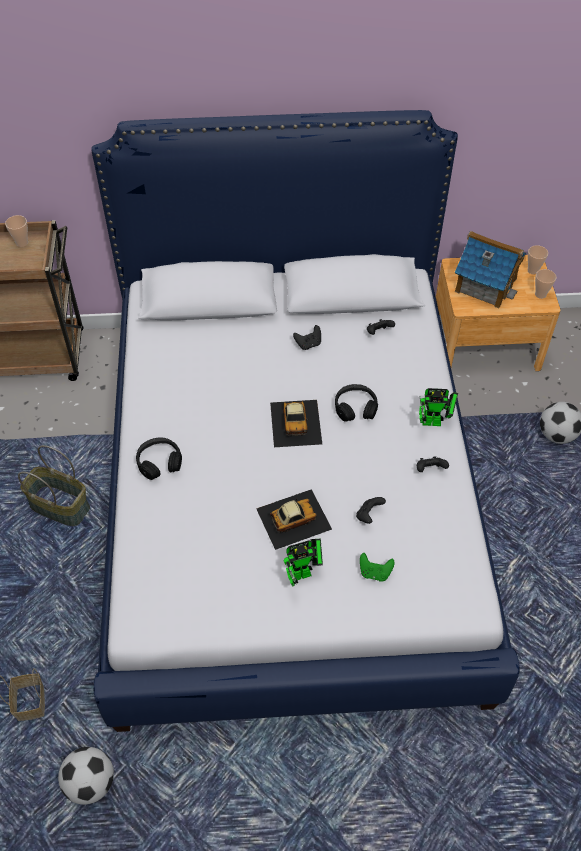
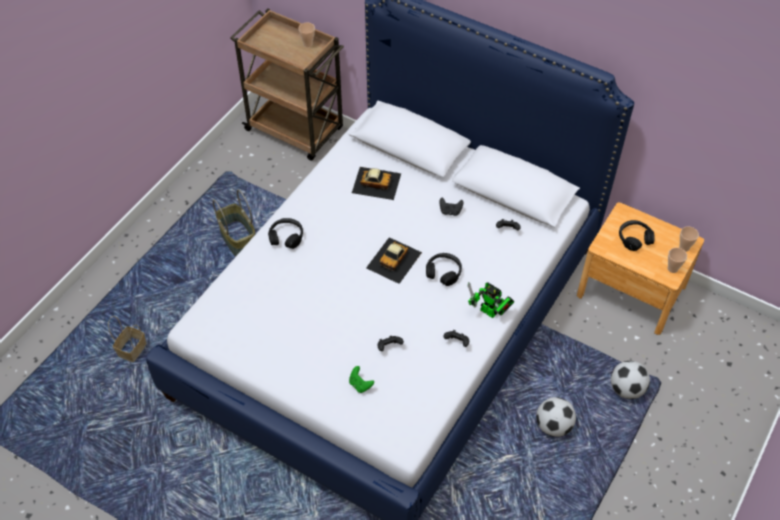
camera: 35 degrees right, 0 degrees up
football [58,747,114,805] -> football moved to [536,397,576,437]
toy car [256,489,332,550] -> toy car moved to [352,167,401,200]
toy robot [284,538,323,587] -> none
toy house [455,231,526,309] -> black headphones [619,220,655,251]

